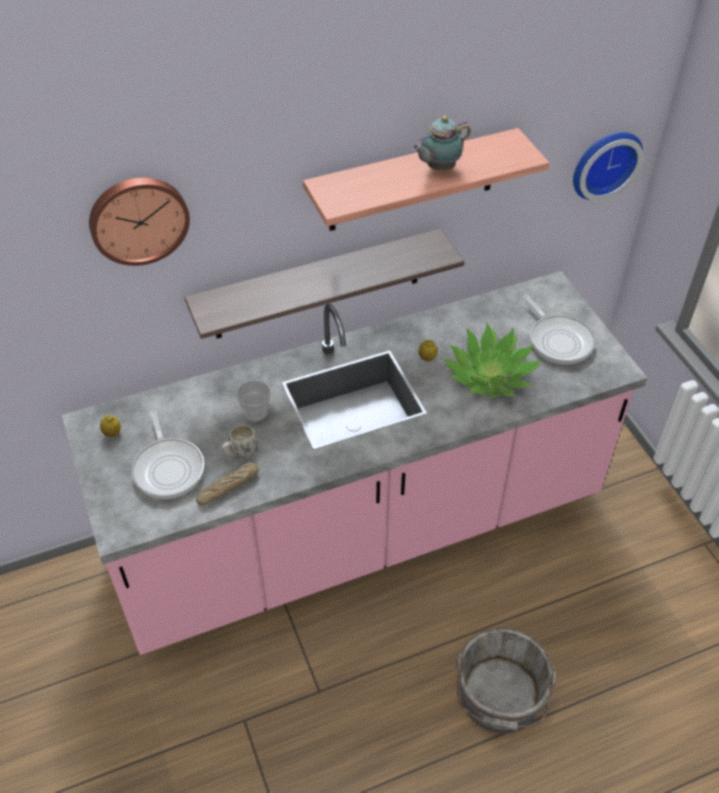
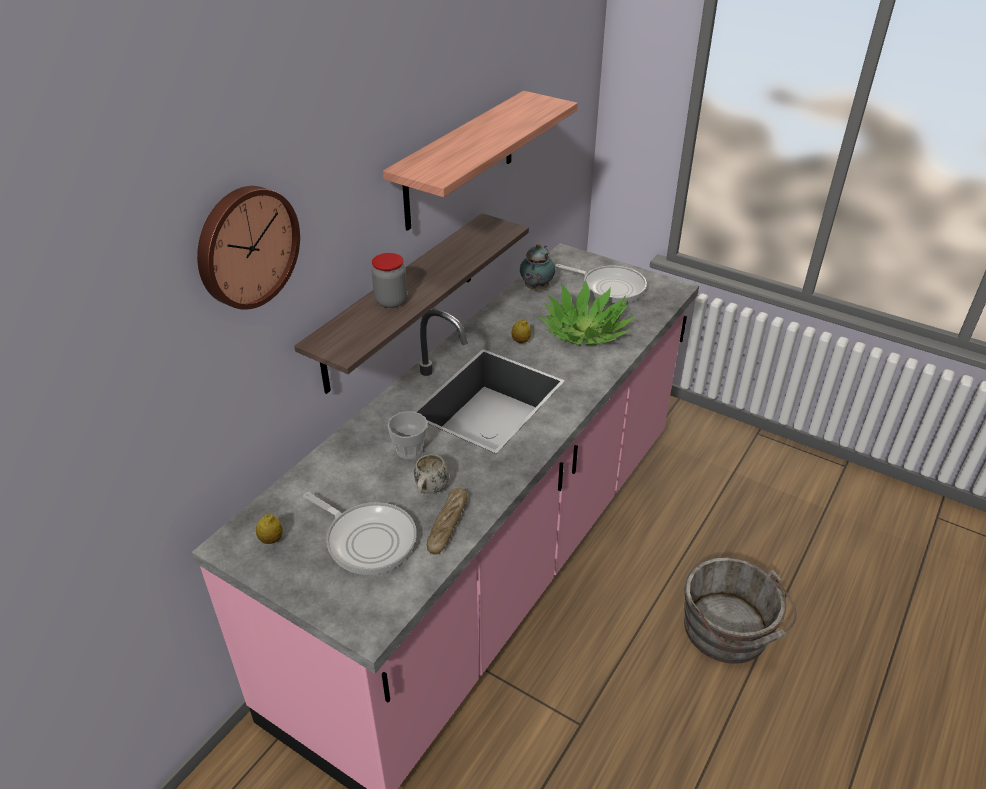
camera: 35 degrees left, 10 degrees down
teapot [412,116,471,171] -> teapot moved to [520,244,555,291]
wall clock [573,132,643,201] -> none
none -> jar [372,253,407,308]

